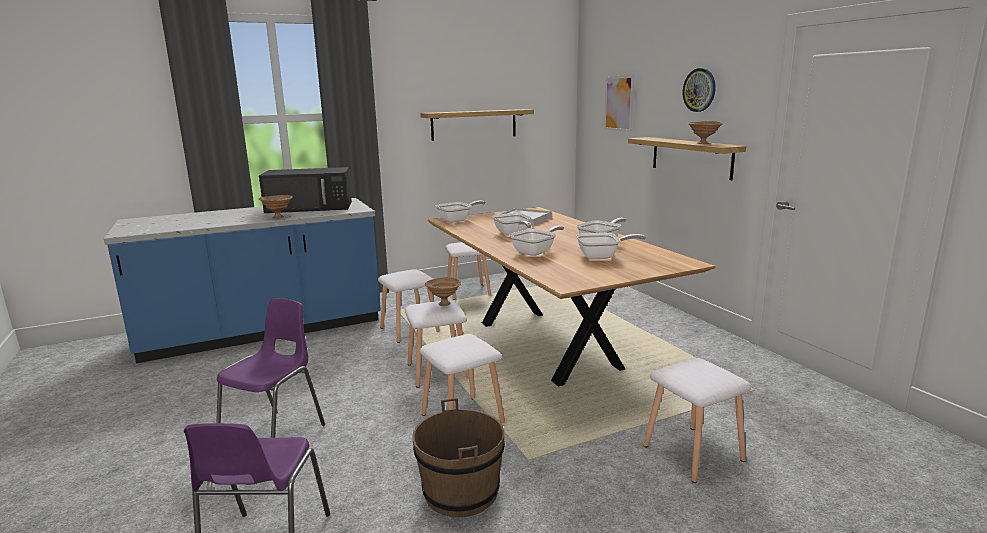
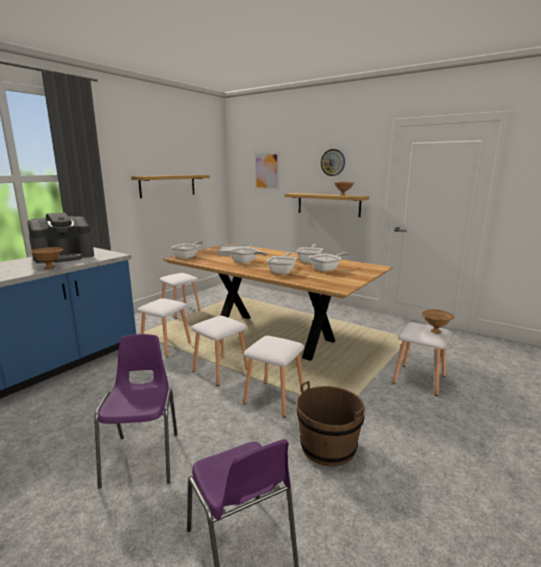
camera: 30 degrees left, 0 degrees up
black microwave [259,167,352,213] -> coffee machine [27,212,94,263]
brown bowl [425,277,461,306] -> brown bowl moved to [421,309,454,334]

